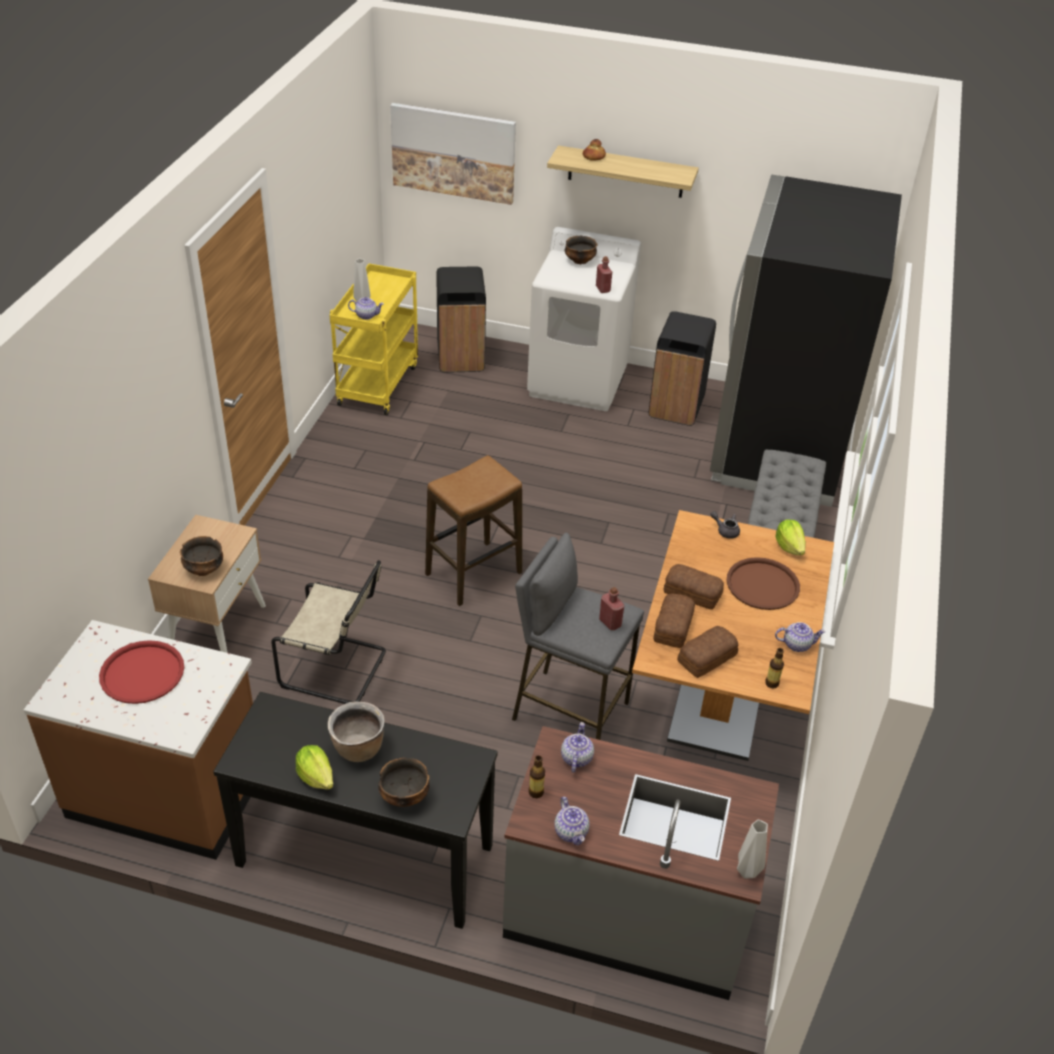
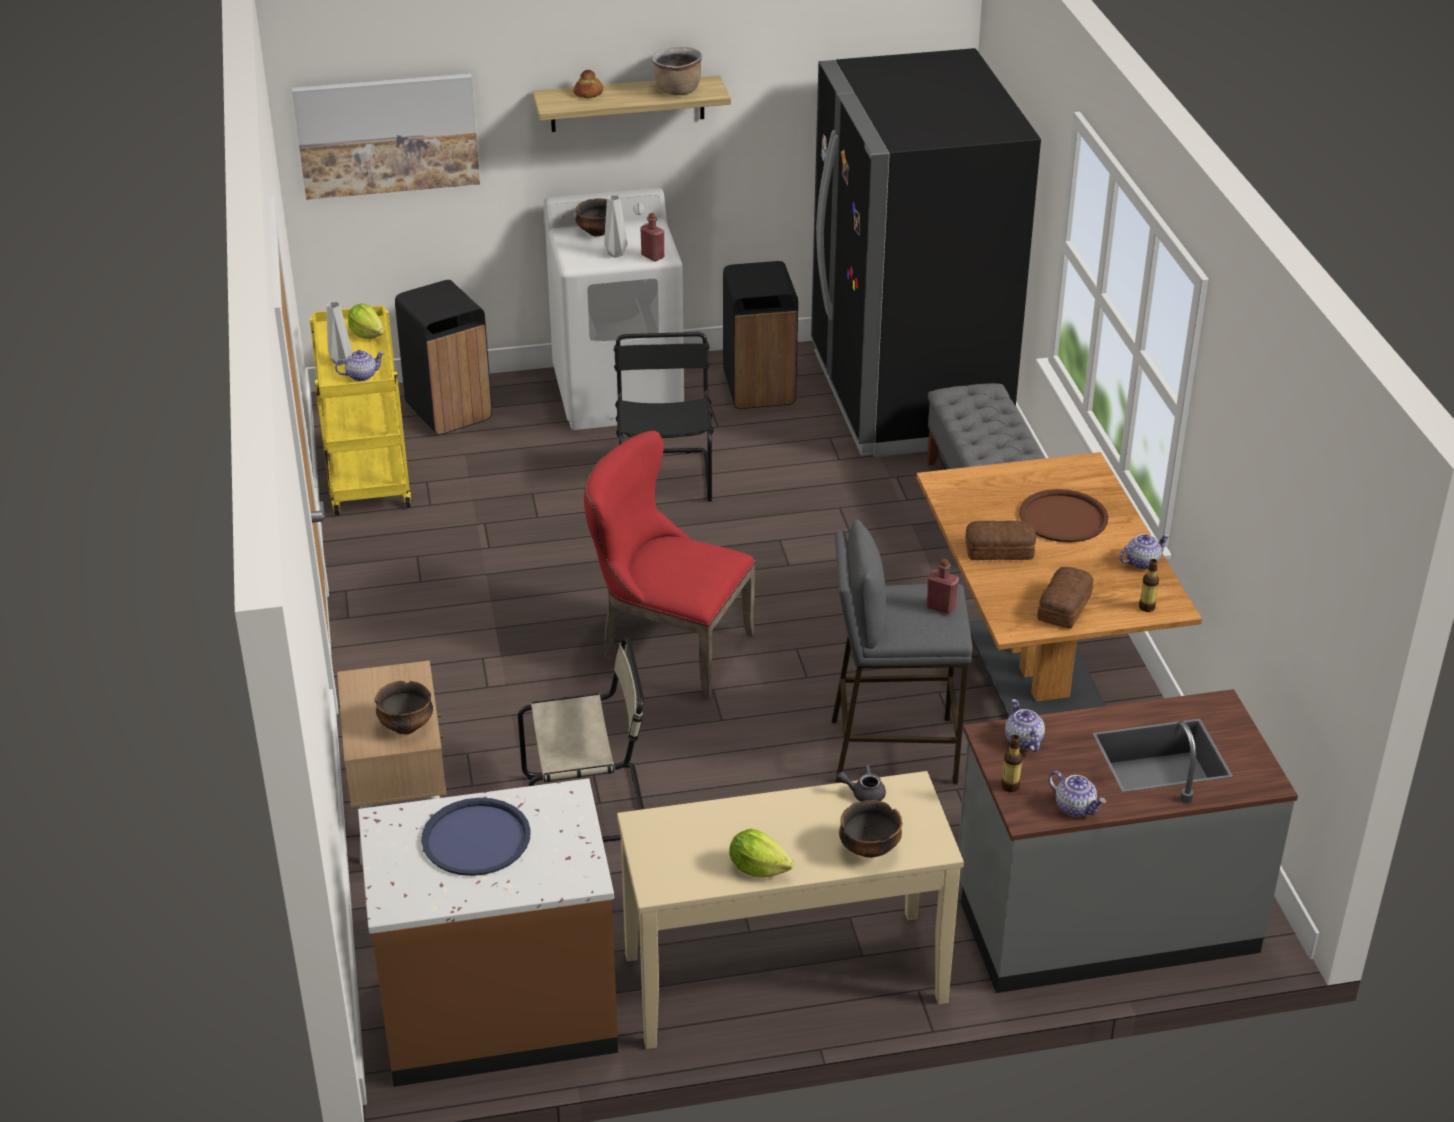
camera: 25 degrees left, 5 degrees down
red tray [99,640,184,704] -> blue tray [421,798,531,876]
black console table [213,692,498,929] -> beige console table [617,771,964,1049]
brown cooking pot [328,702,384,762] -> brown cooking pot moved to [652,46,702,95]
stool [425,455,522,606] -> red chair [584,431,755,699]
bread [653,594,695,648] -> none
grey teapot [710,511,740,539] -> grey teapot moved to [837,765,886,802]
grey vase [737,819,768,879] -> grey vase moved to [604,195,627,258]
lettuce [775,520,806,555] -> lettuce moved to [348,303,384,339]
none -> black chair [614,332,714,502]

